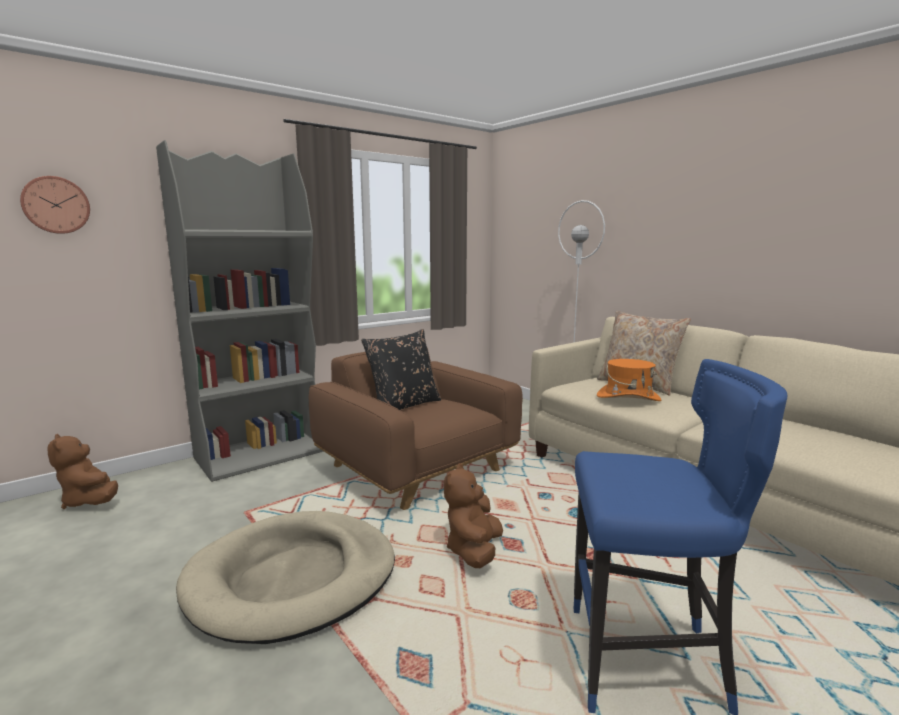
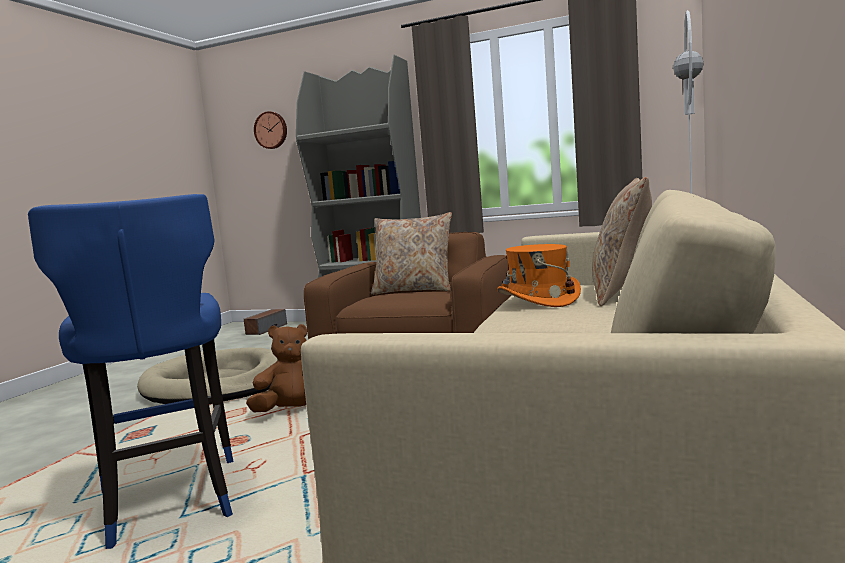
camera: 60 degrees right, 5 degrees down
brown plush toy [47,434,118,509] -> speaker [244,309,287,335]
black pillow [361,329,441,410] -> beige pillow [371,212,452,295]

